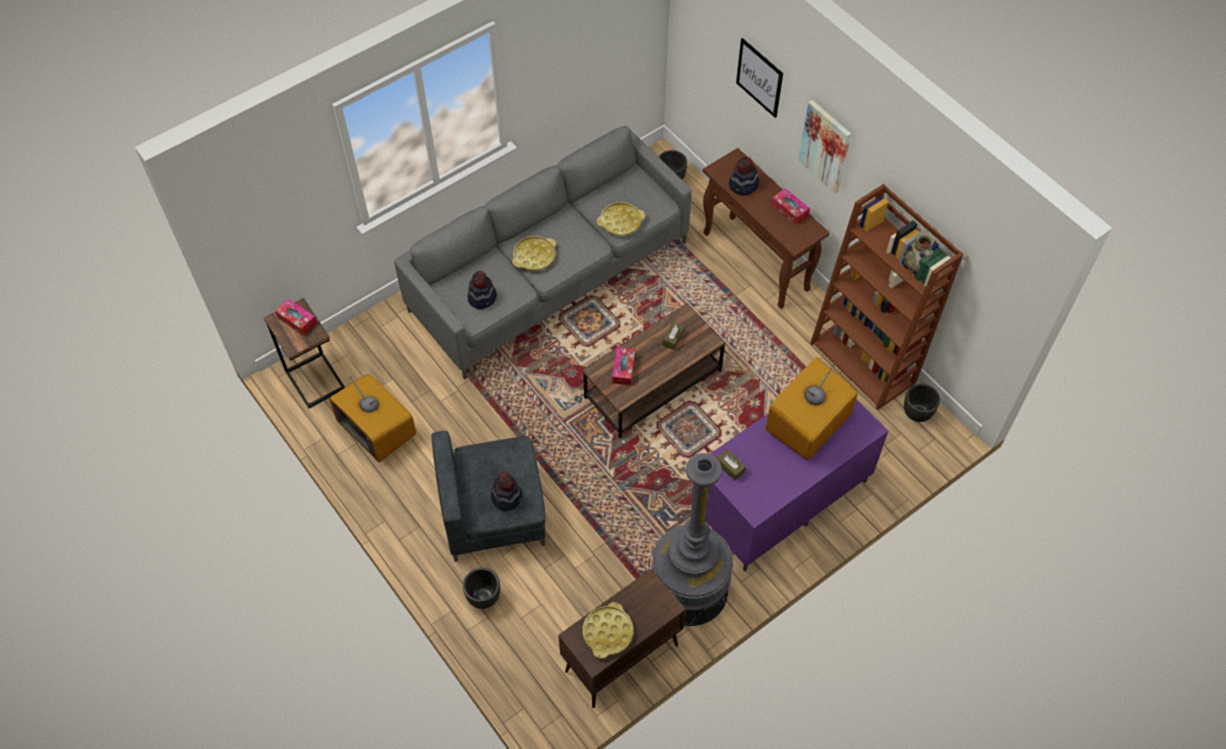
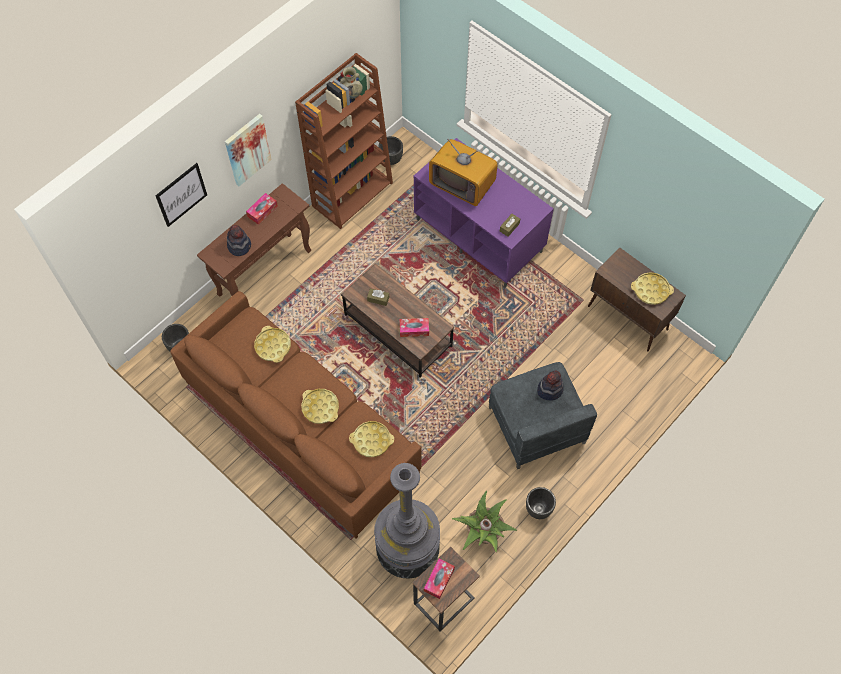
camera: 100 degrees left, 5 degrees up
television [329,374,416,463] -> potted plant [452,490,517,552]
grey sofa [394,126,692,379] -> brown sofa [170,291,422,539]
black planter [463,568,500,609] -> black planter moved to [526,487,556,519]
hat [468,271,497,309] -> yellow tray [349,421,394,457]
grey floor lamp [651,453,733,626] -> grey floor lamp moved to [374,463,440,579]

